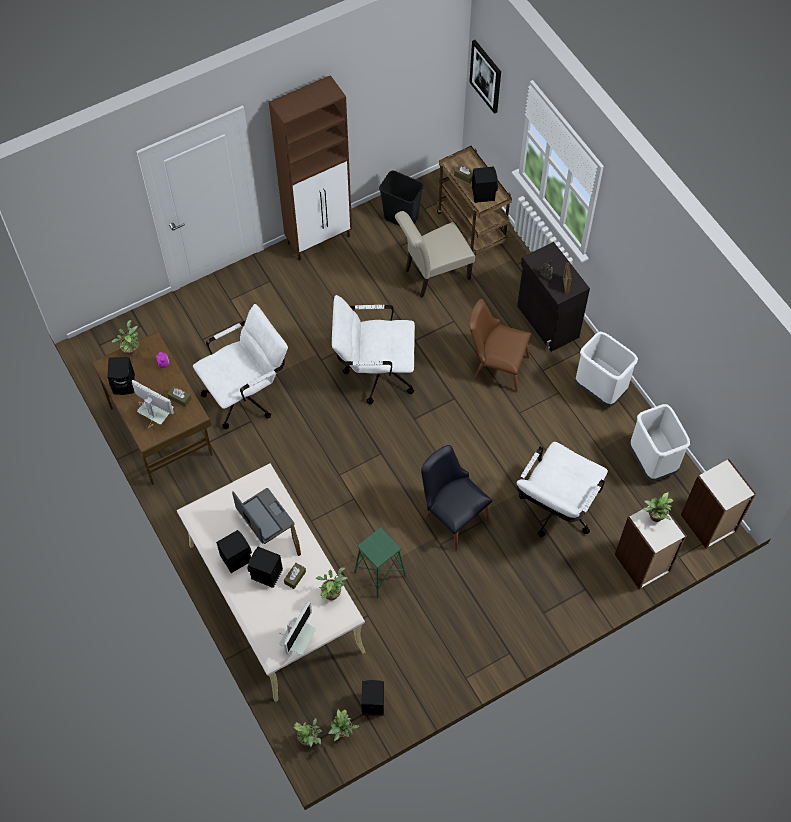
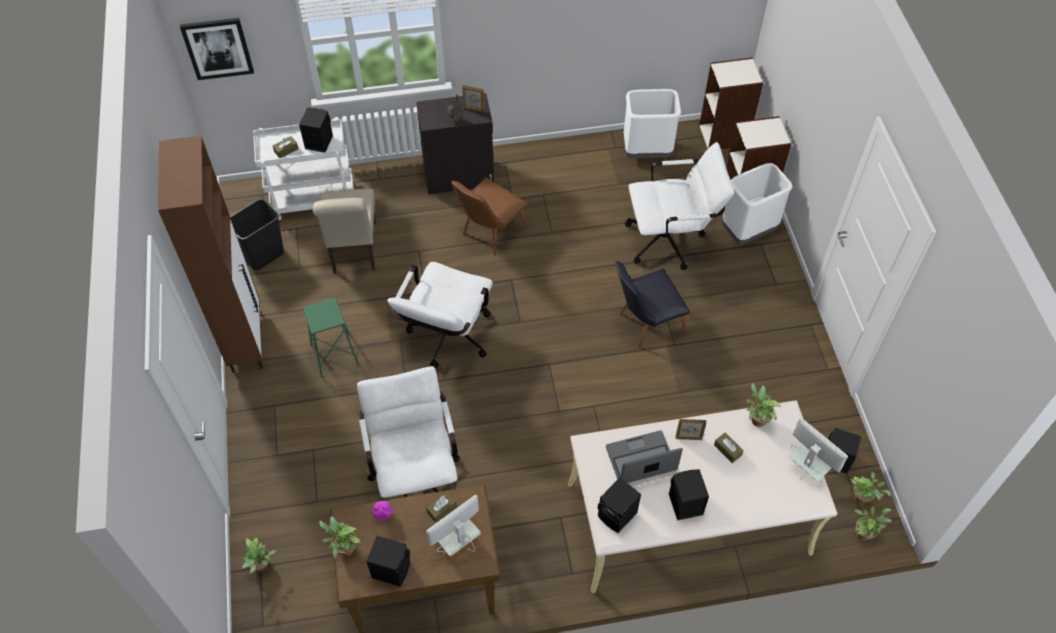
camera: 70 degrees left, 5 degrees down
black speaker [248,546,283,588] -> black speaker moved to [598,477,641,533]
green stool [354,527,406,598] -> green stool moved to [303,297,359,377]
brown cart [437,146,512,256] -> white cart [253,119,354,222]
white office chair [516,442,608,537] -> white office chair turned 60 degrees counterclockwise [625,142,734,270]
white trash can [575,331,638,407] -> white trash can moved to [722,163,793,244]
potted plant [643,492,673,522] -> potted plant moved to [242,538,276,574]

